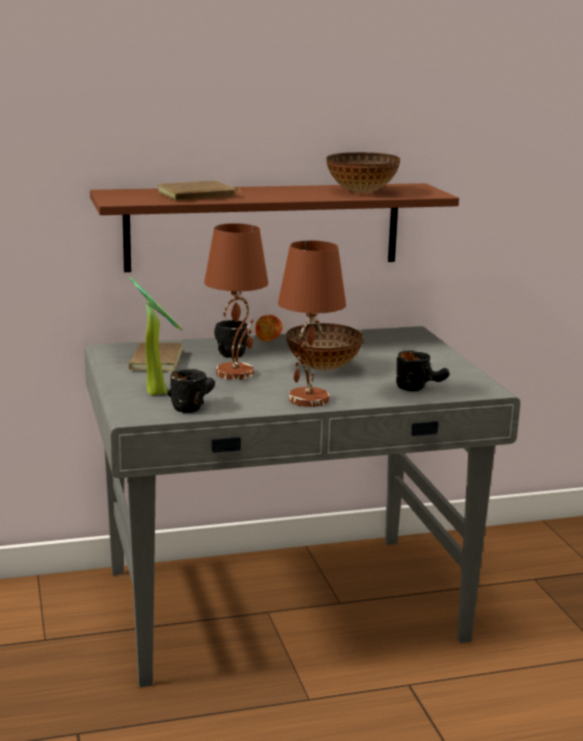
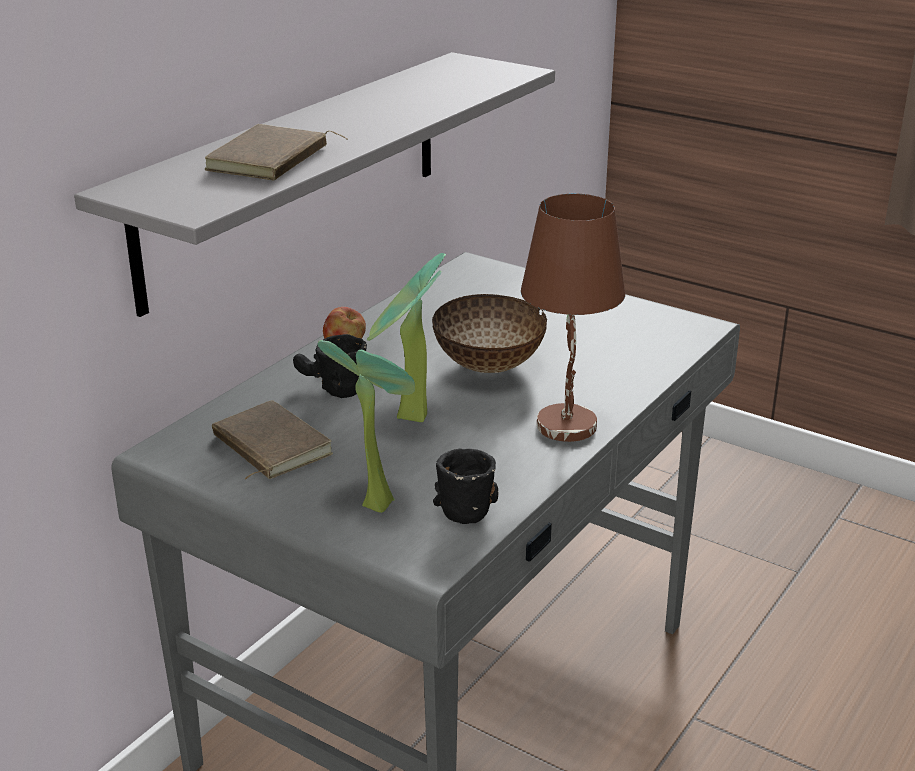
camera: 40 degrees left, 10 degrees up
brown shelf [90,183,459,272] -> grey shelf [74,52,555,317]
brown table lamp [204,223,268,380] -> potted plant [367,253,446,422]
bowl [326,152,400,192] -> none
black mug [396,350,449,391] -> none

